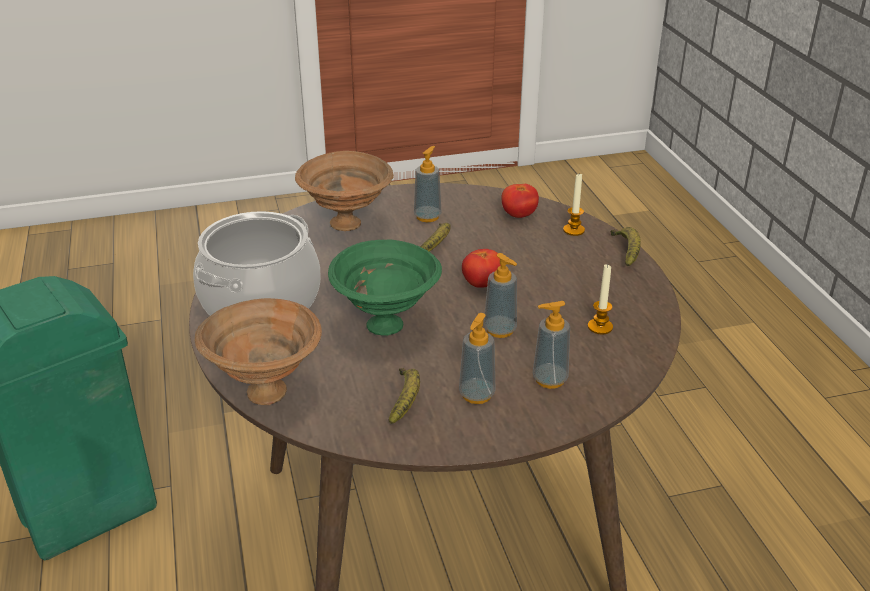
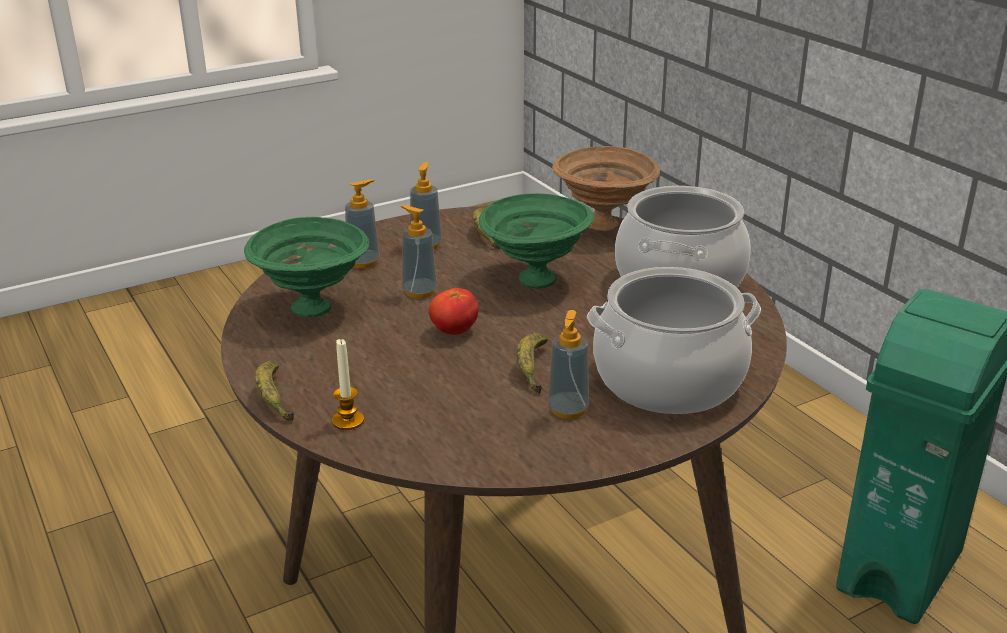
camera: 165 degrees right, 5 degrees down
brown bowl [295,151,394,231] -> cooking pot [587,267,761,414]
tomato [502,184,539,218] -> none
candle [588,264,613,334] -> green bowl [244,217,369,317]

